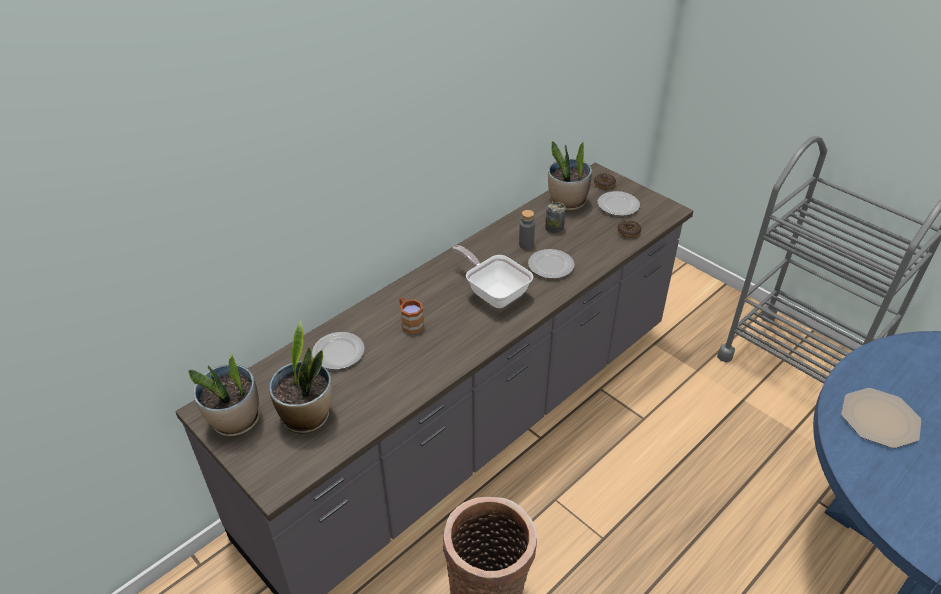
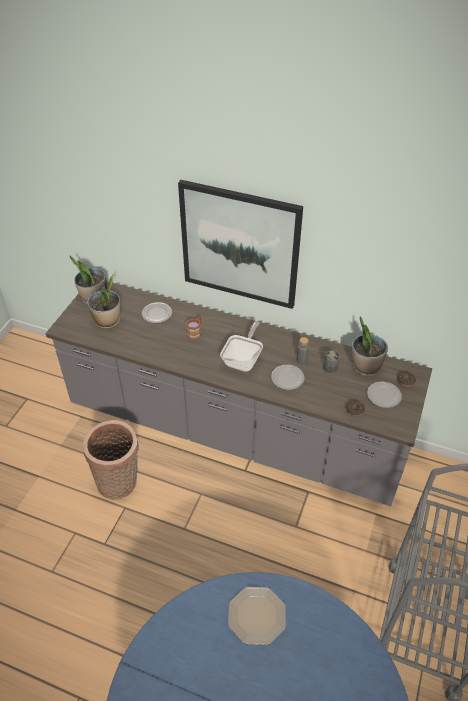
camera: 65 degrees right, 5 degrees up
none -> picture [178,180,303,309]

